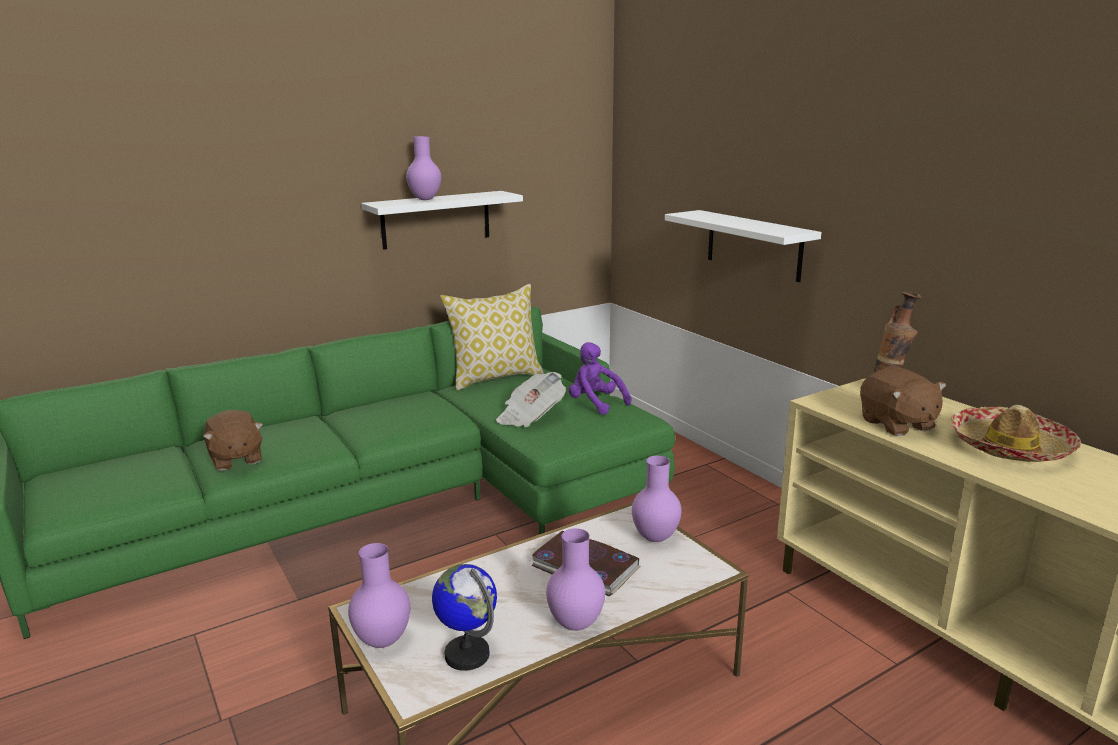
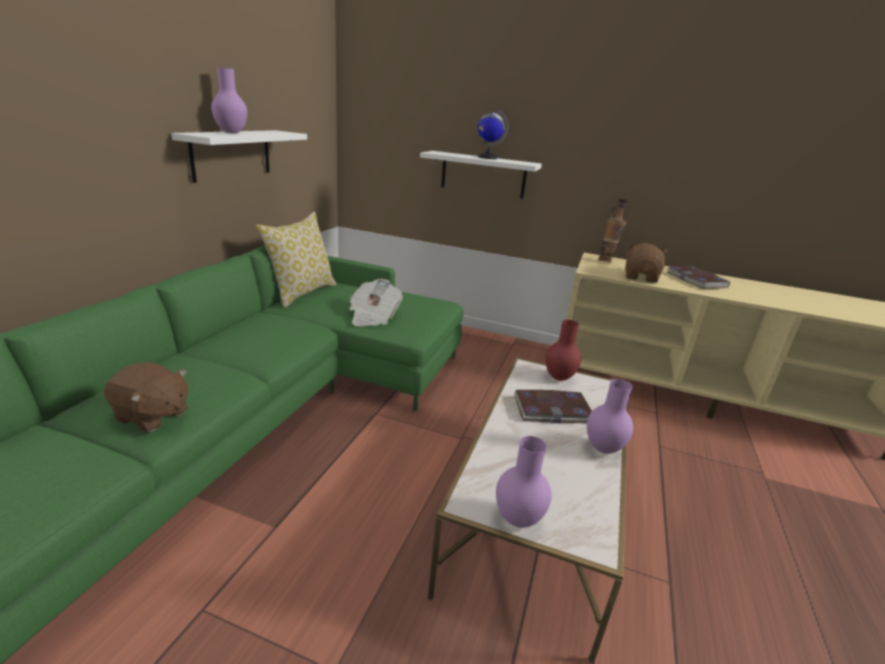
camera: 40 degrees left, 5 degrees up
globe [432,564,497,671] -> globe moved to [478,109,509,159]
purple plush toy [569,342,632,415] -> none
purple vase [632,456,682,542] -> red vase [545,320,581,381]
brown plush toy [860,366,947,436] -> brown plush toy turned 105 degrees counterclockwise [625,243,667,283]
hat [951,405,1081,462] -> book [668,266,730,289]

